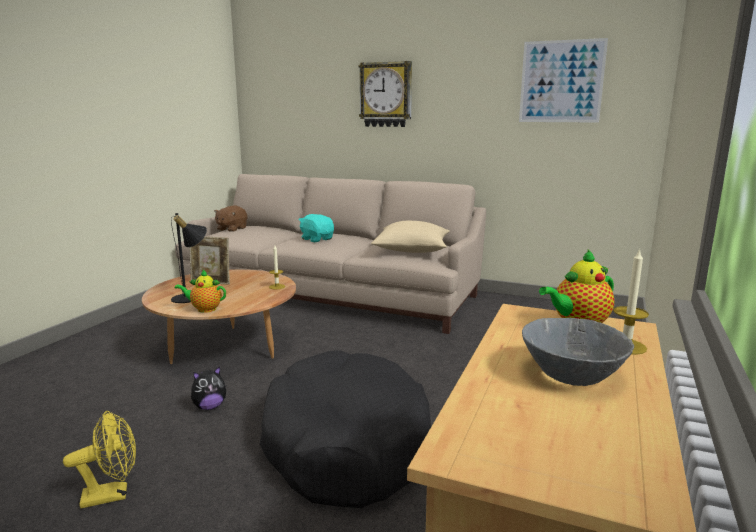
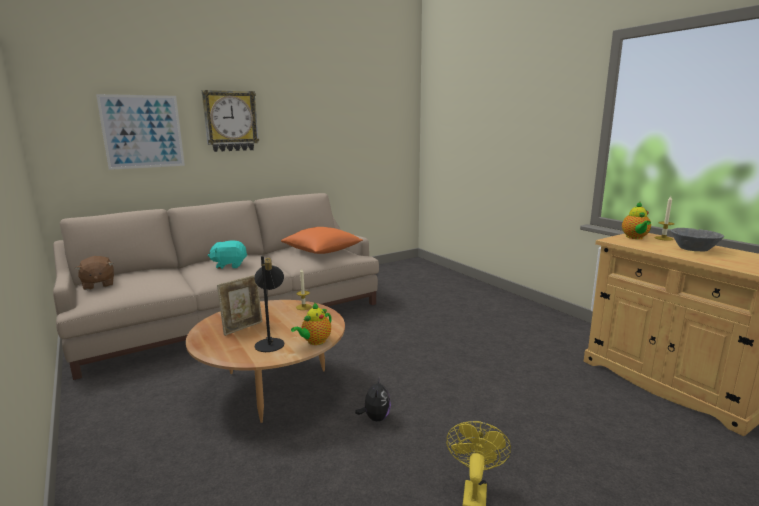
camera: 55 degrees left, 0 degrees up
black dog bed [260,350,431,508] -> none
beige pillow [371,221,450,253] -> orange pillow [281,227,363,254]
picture [519,38,608,123] -> picture moved to [96,94,185,170]

